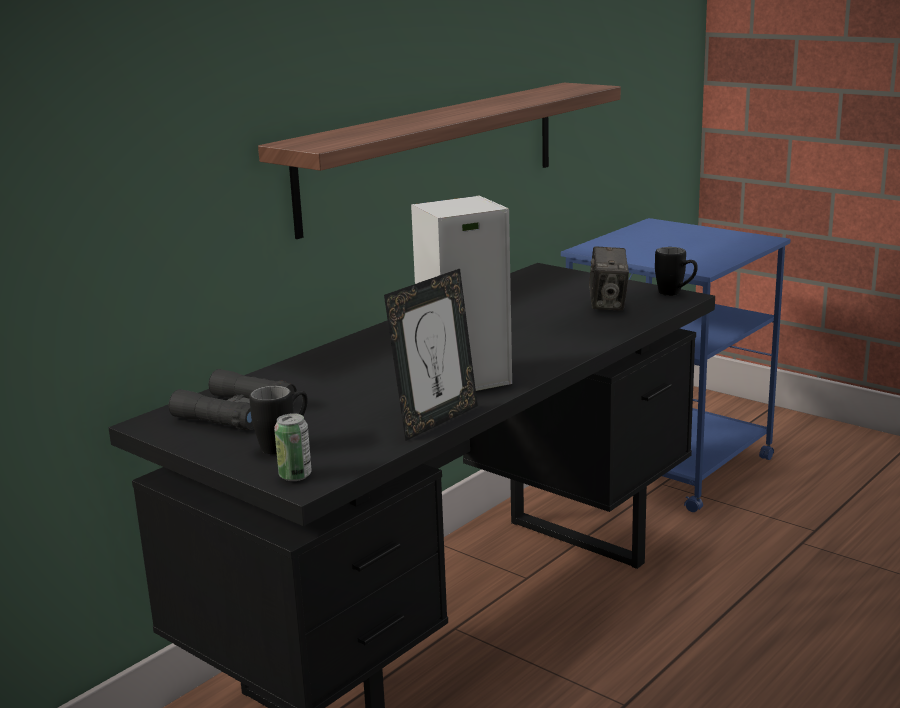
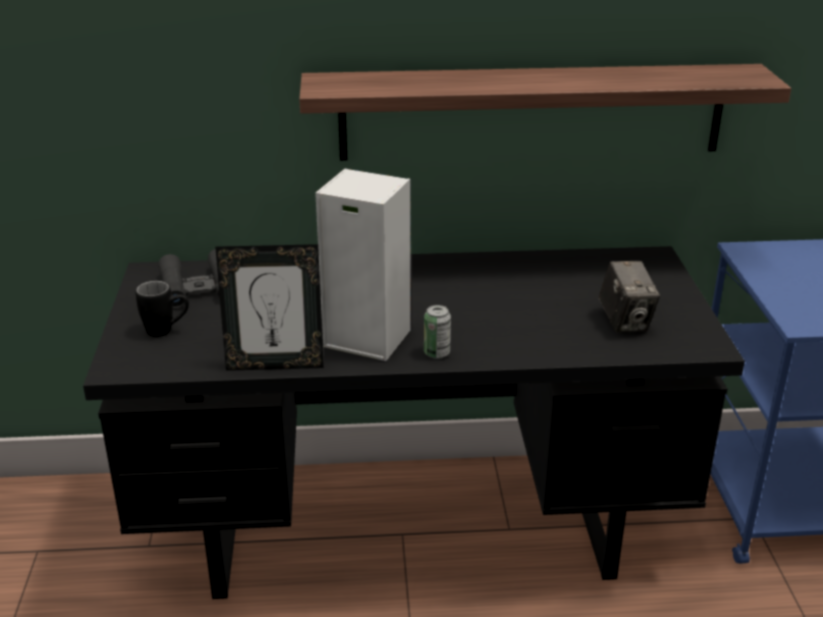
camera: 45 degrees right, 10 degrees up
can [274,413,312,481] -> can moved to [424,305,451,359]
camera [589,246,629,311] -> camera turned 60 degrees counterclockwise [598,261,660,333]
black mug [655,247,698,296] -> none

